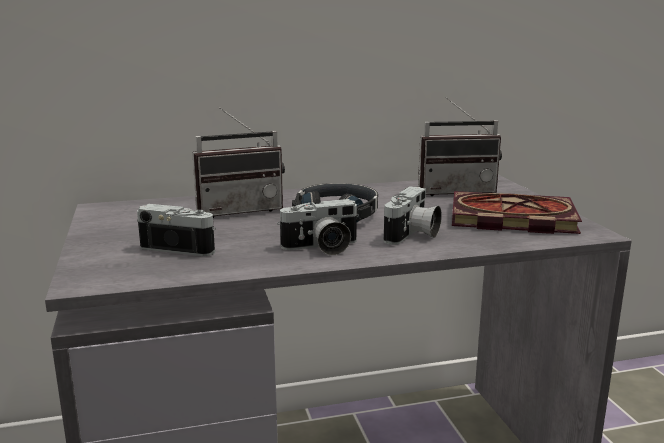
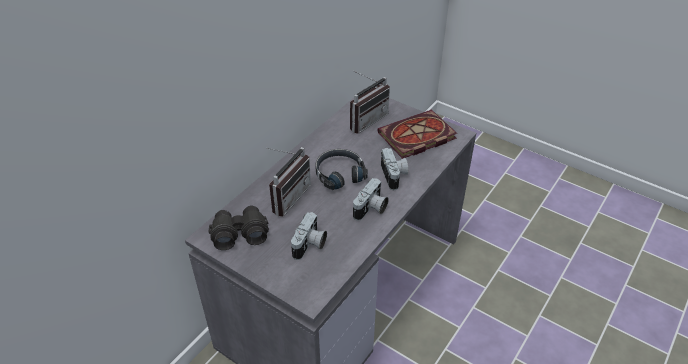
camera: 40 degrees left, 25 degrees up
camera [137,204,216,256] -> camera turned 135 degrees clockwise [291,212,327,260]
none -> black binoculars [209,205,269,250]

